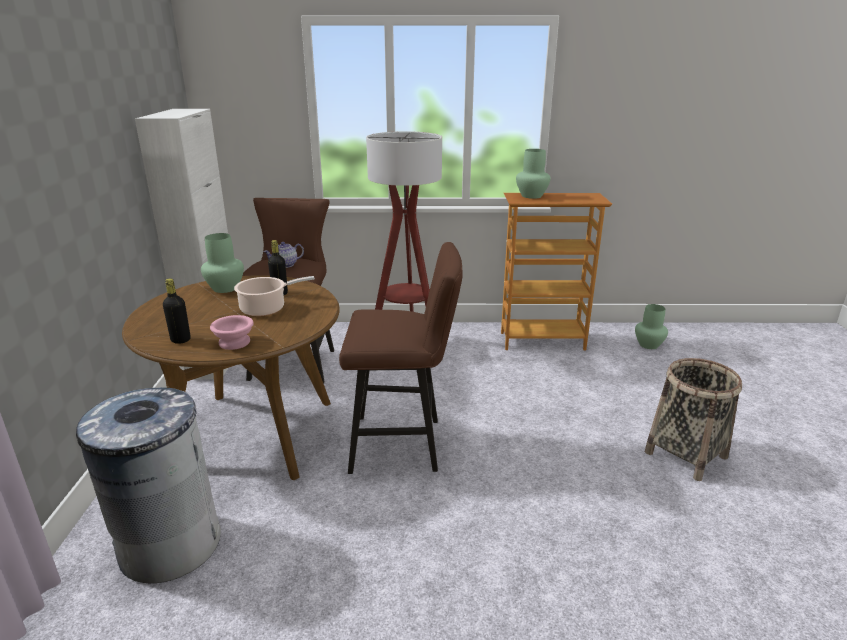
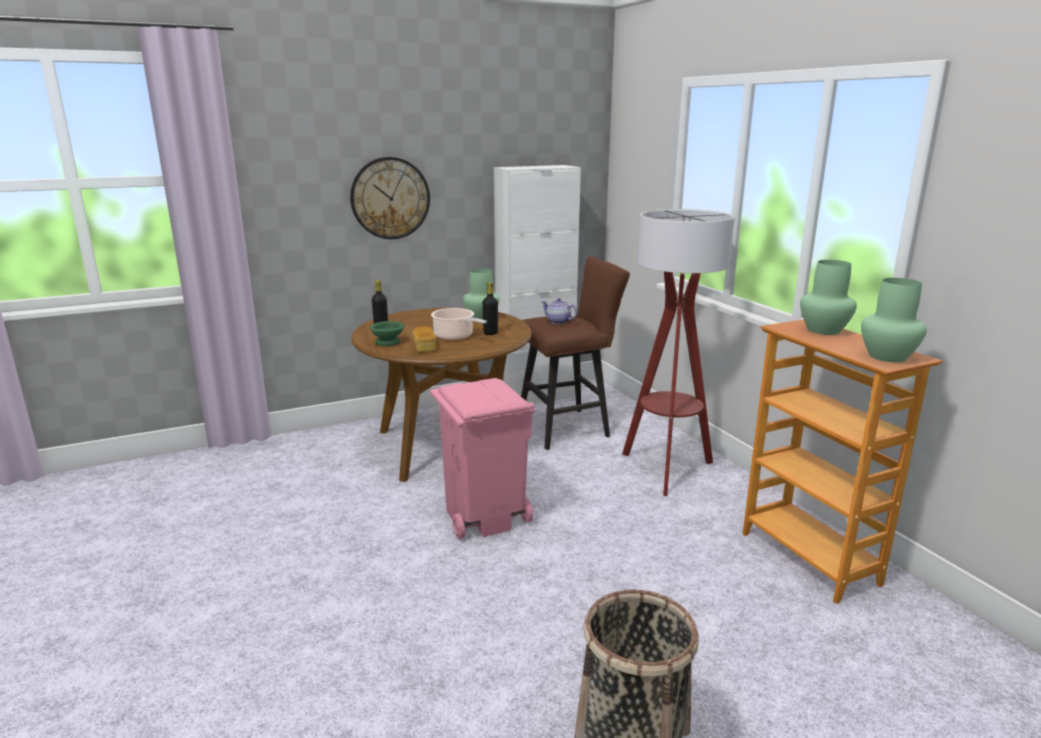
camera: 65 degrees right, 5 degrees down
grey trash can [76,386,221,583] -> none
pink bowl [210,315,254,350] -> green bowl [370,321,404,346]
brown stool [339,242,463,474] -> pink trash can [430,378,535,539]
green vase [635,304,668,349] -> green vase moved to [861,278,927,362]
none -> wall clock [350,157,430,239]
none -> bread [413,326,436,352]

